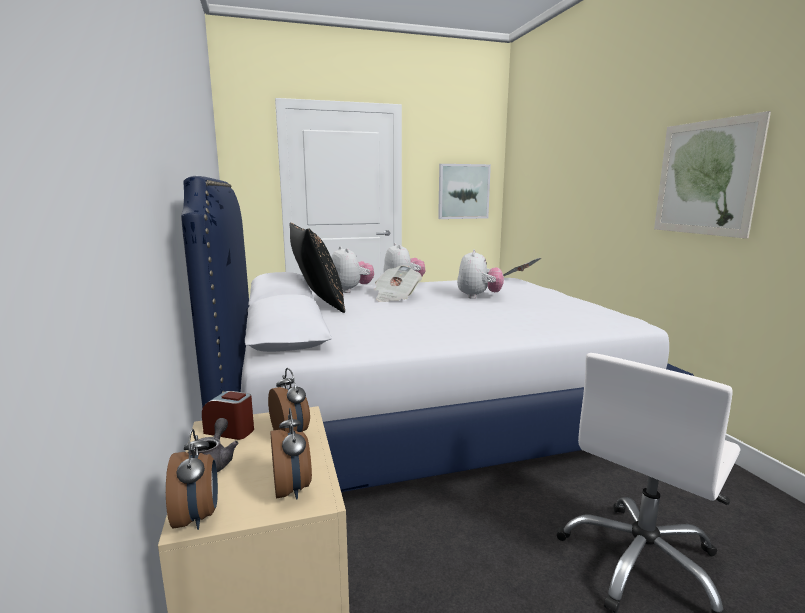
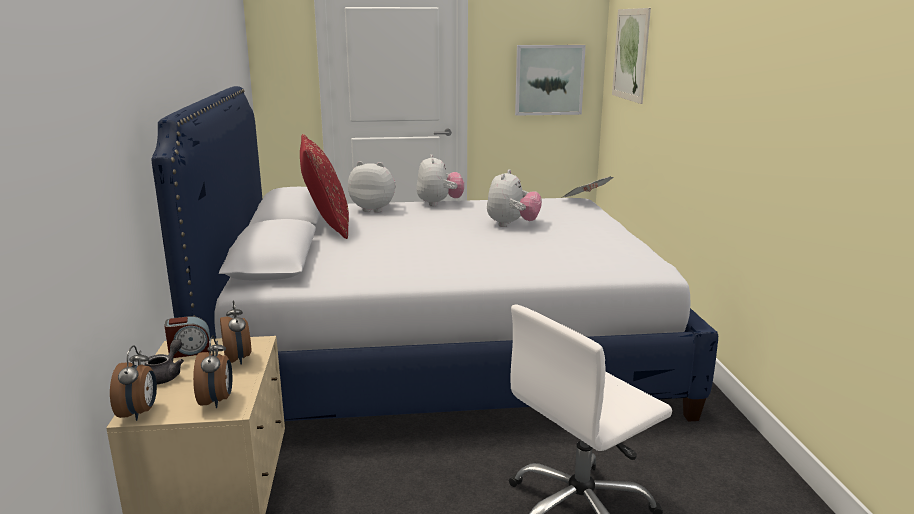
camera: 10 degrees right, 5 degrees up
alarm clock [202,391,254,440] -> alarm clock turned 135 degrees clockwise [165,316,211,358]
black pillow [289,222,345,313] -> red pillow [300,134,349,239]
plush toy [331,246,374,293] -> plush toy turned 60 degrees counterclockwise [348,161,396,213]
newspaper [374,265,422,302] -> none
picture [654,111,771,239] -> picture moved to [612,8,651,104]

